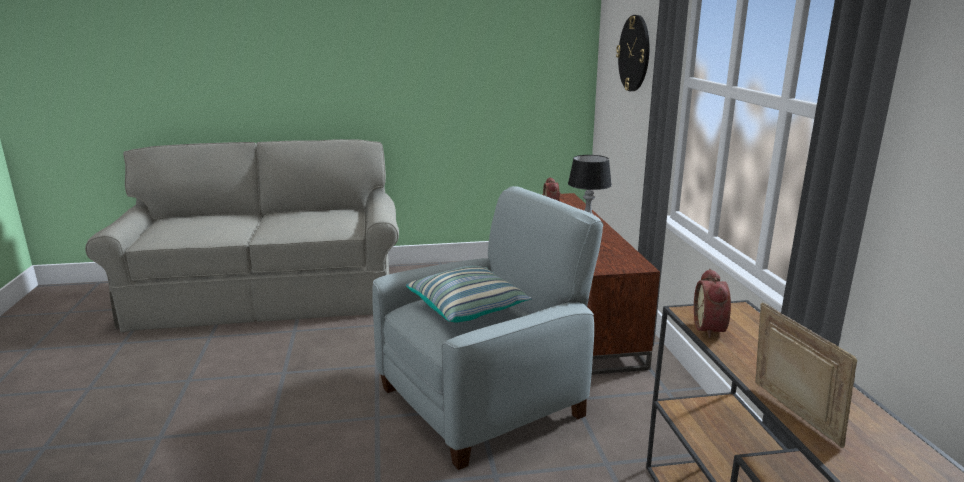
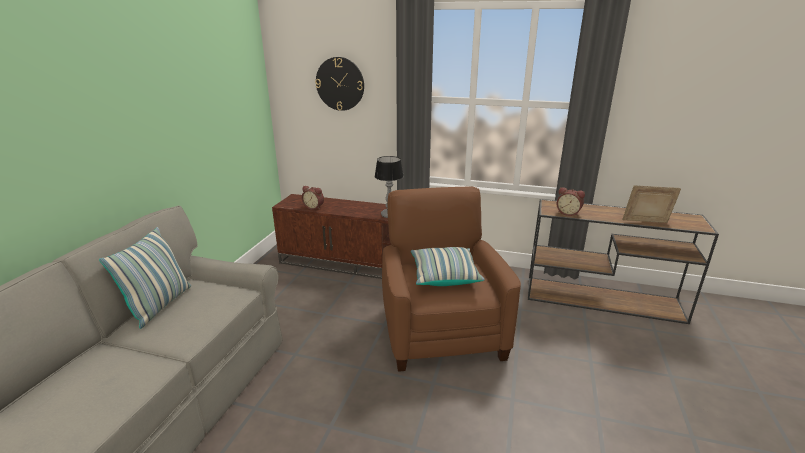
camera: 65 degrees left, 5 degrees up
grey armchair [372,186,603,470] -> brown armchair [382,186,521,372]
none -> pillow [99,227,191,329]

